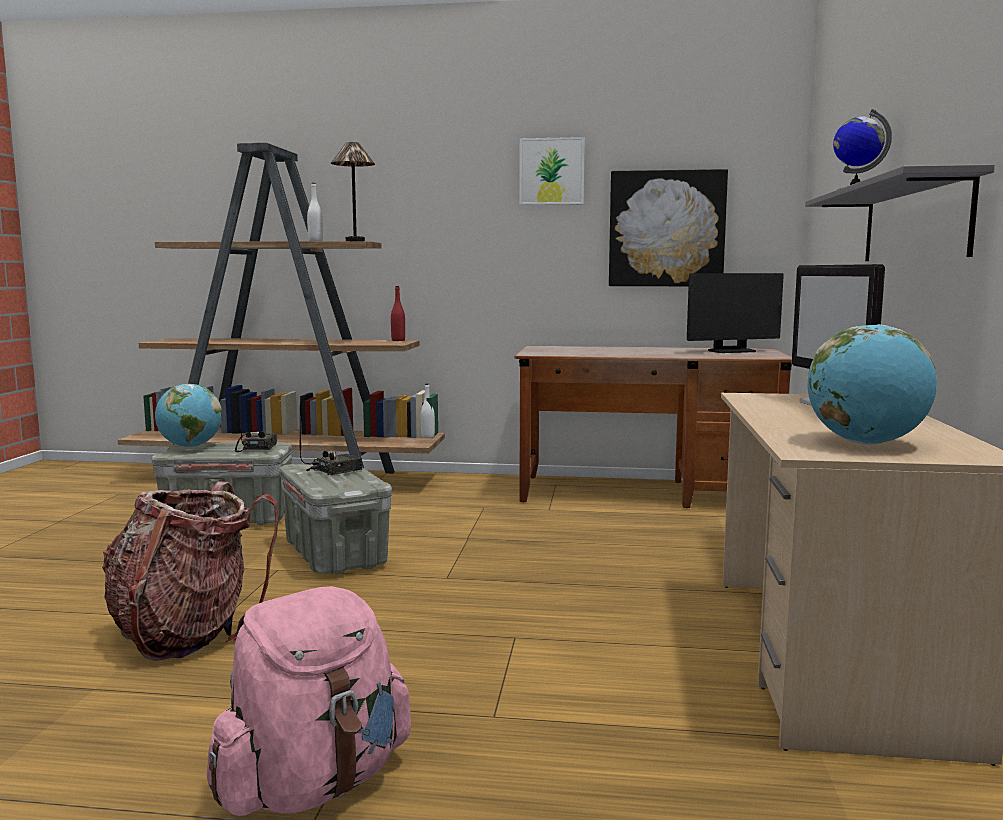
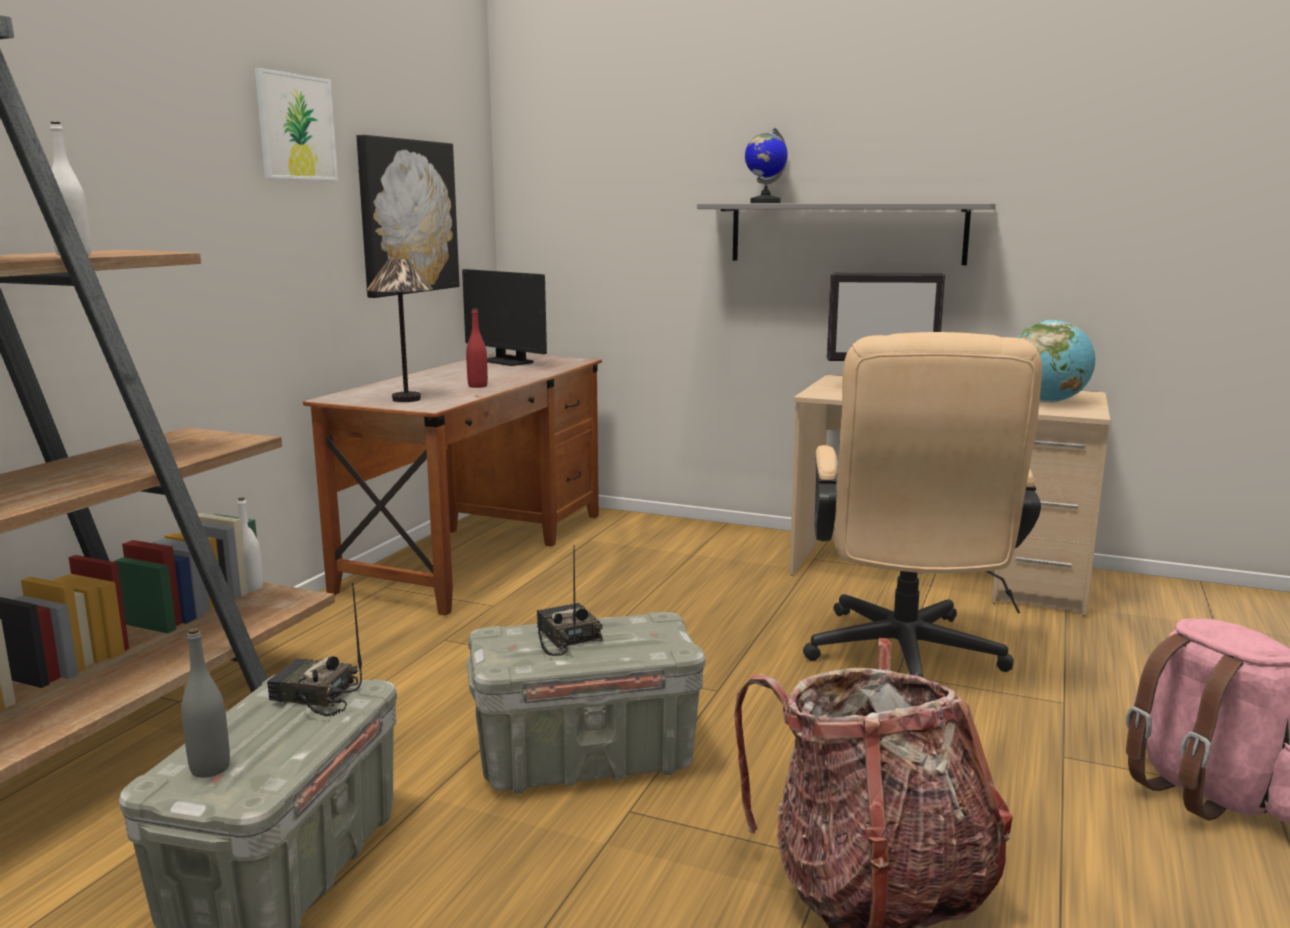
camera: 75 degrees left, 5 degrees up
globe [155,384,222,447] -> grey bottle [181,628,230,778]
table lamp [331,142,375,241] -> table lamp moved to [366,258,433,402]
red bottle [391,286,405,341] -> red bottle moved to [466,308,488,388]
monitor [687,273,784,353] -> monitor turned 135 degrees clockwise [462,269,547,366]
none -> beige office chair [803,332,1042,678]

